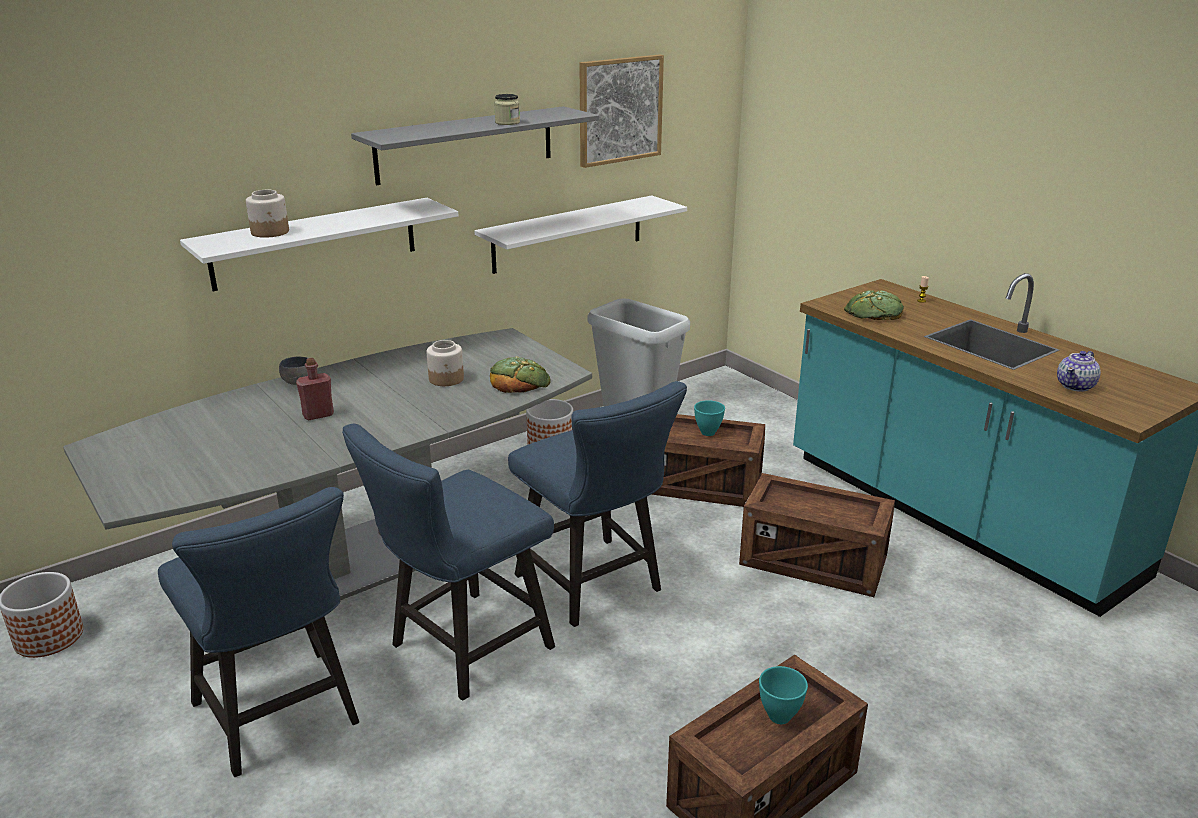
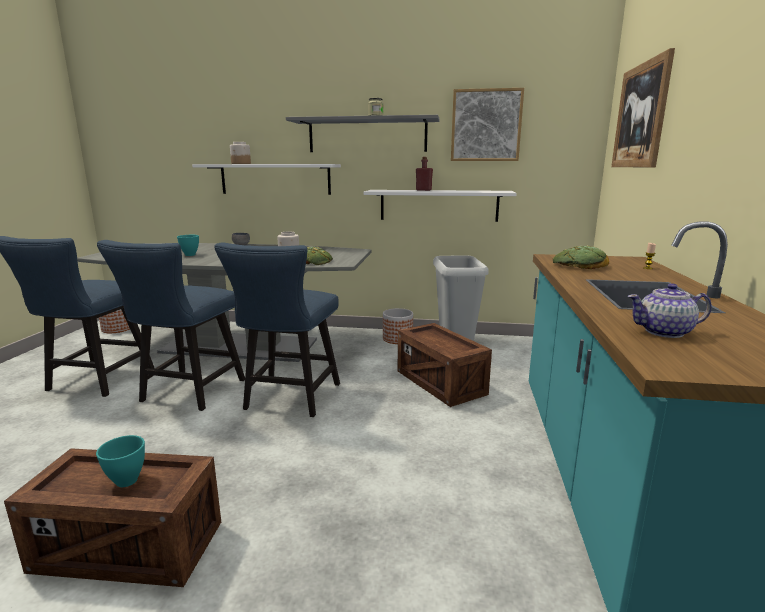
camera: 45 degrees right, 10 degrees down
red bottle [296,358,334,420] -> red bottle moved to [416,157,433,191]
blue chair [342,424,555,701] -> blue chair turned 75 degrees counterclockwise [97,240,245,411]
turquoise bowl [694,400,725,436] -> turquoise bowl moved to [177,235,199,256]
crate [739,473,895,597] -> none
none -> picture [611,48,675,168]

